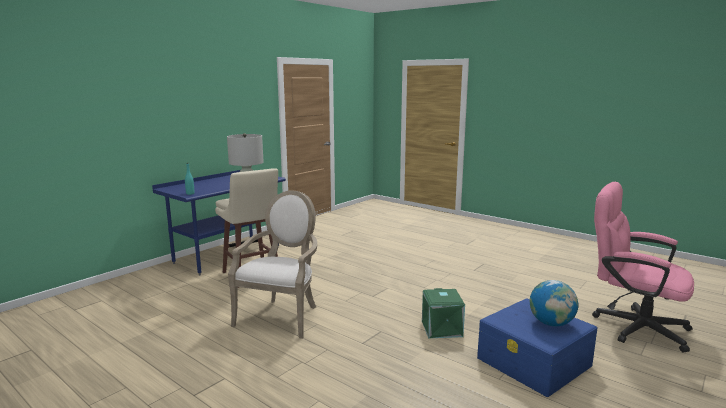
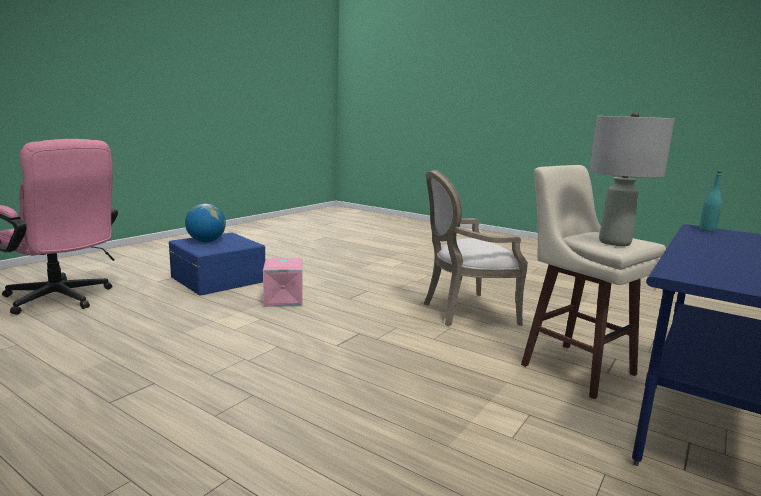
camera: 175 degrees right, 0 degrees up
armchair [228,190,317,339] -> armchair turned 60 degrees clockwise [423,170,528,326]
green storage box [422,288,465,338] -> pink storage box [263,258,303,307]

